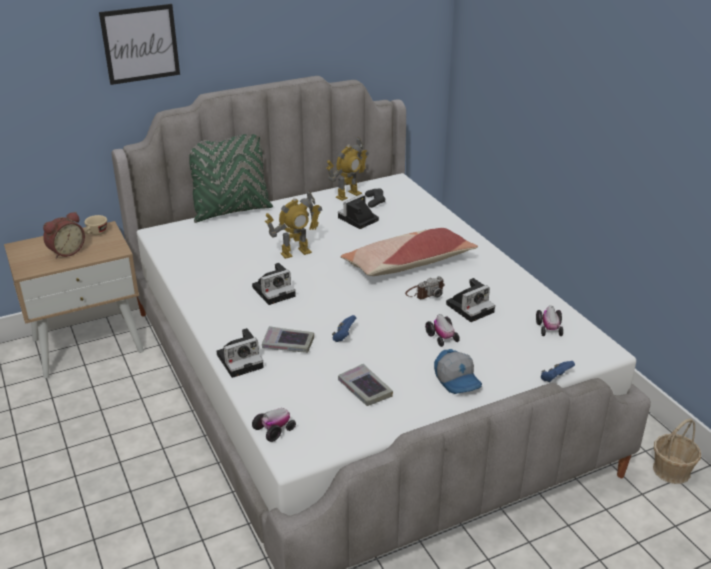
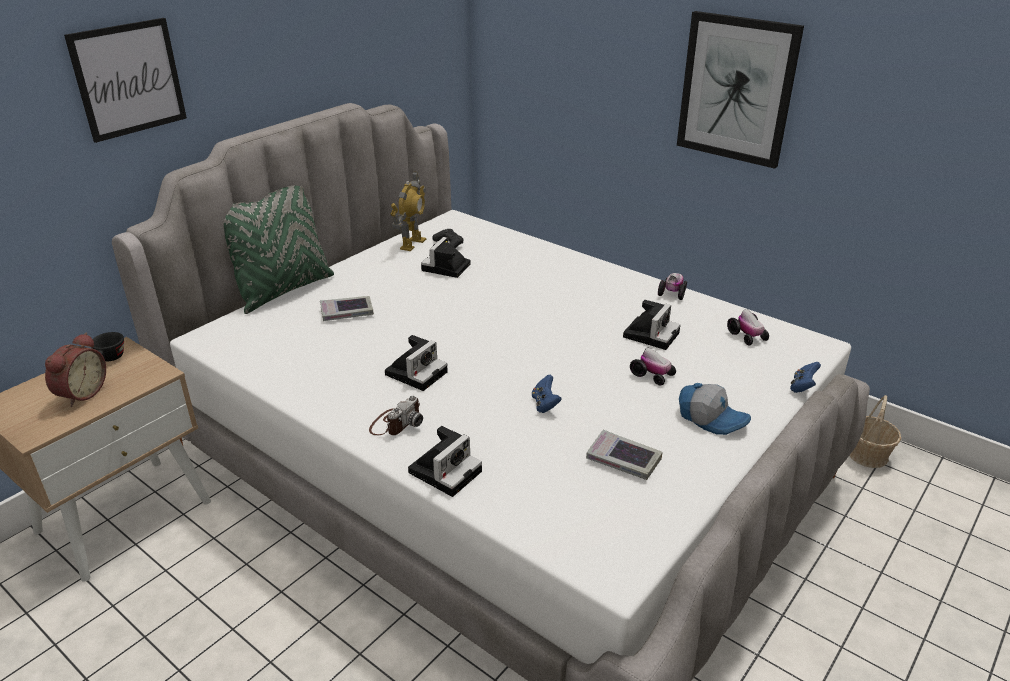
camera: 25 degrees left, 0 degrees up
beige cup [84,215,107,235] -> black cup [91,332,124,361]
toy car [252,408,296,442] -> toy car moved to [658,273,687,300]
book [262,326,314,353] -> book moved to [320,296,374,321]
toy robot [265,190,322,259] -> none
pillow [340,228,478,276] -> none
camera [405,276,445,299] -> camera moved to [369,396,423,435]
none -> picture [677,11,804,169]

